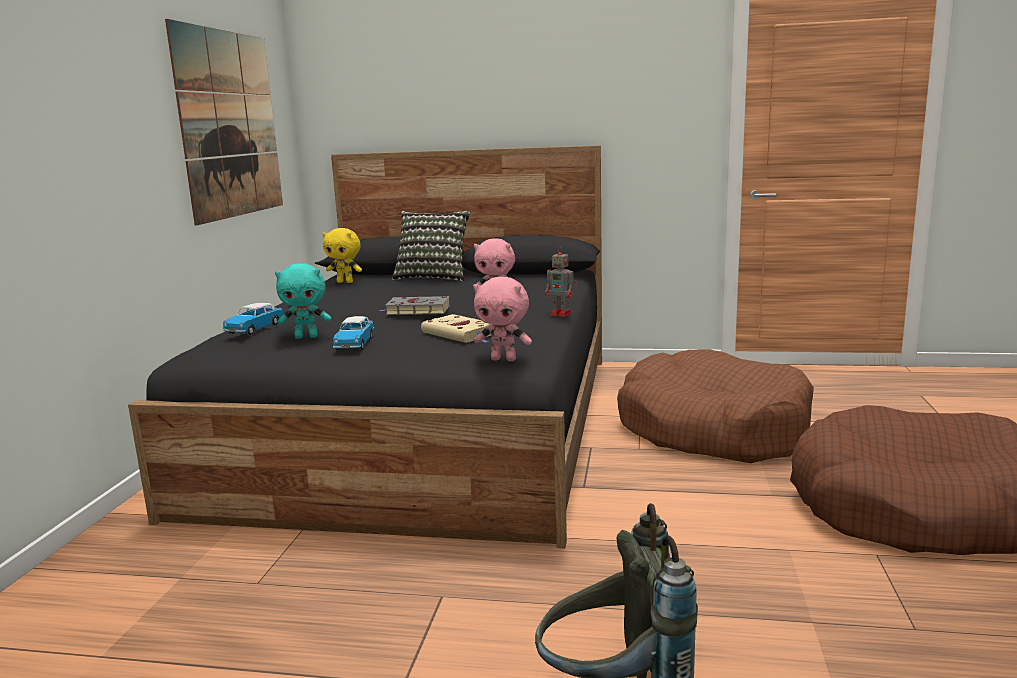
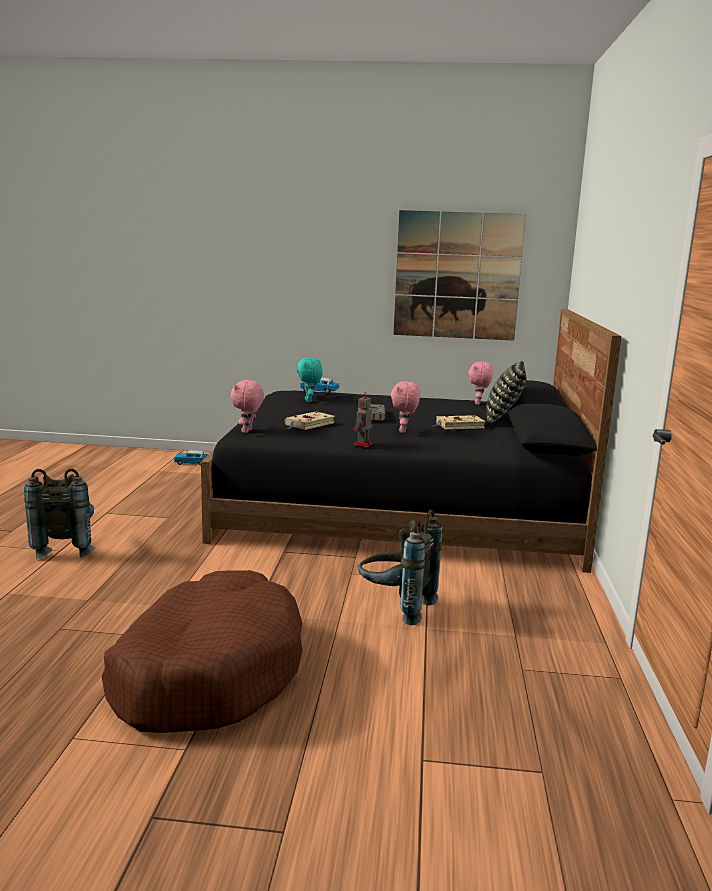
camera: 85 degrees right, 0 degrees up
yellow plush toy [322,228,362,283] -> pink plush toy [468,362,493,405]
toy car [333,316,374,351] -> toy car moved to [174,450,209,465]
brown dog bed [617,350,814,463] -> grey backpack [358,510,442,625]
none -> beige book [432,415,486,429]

